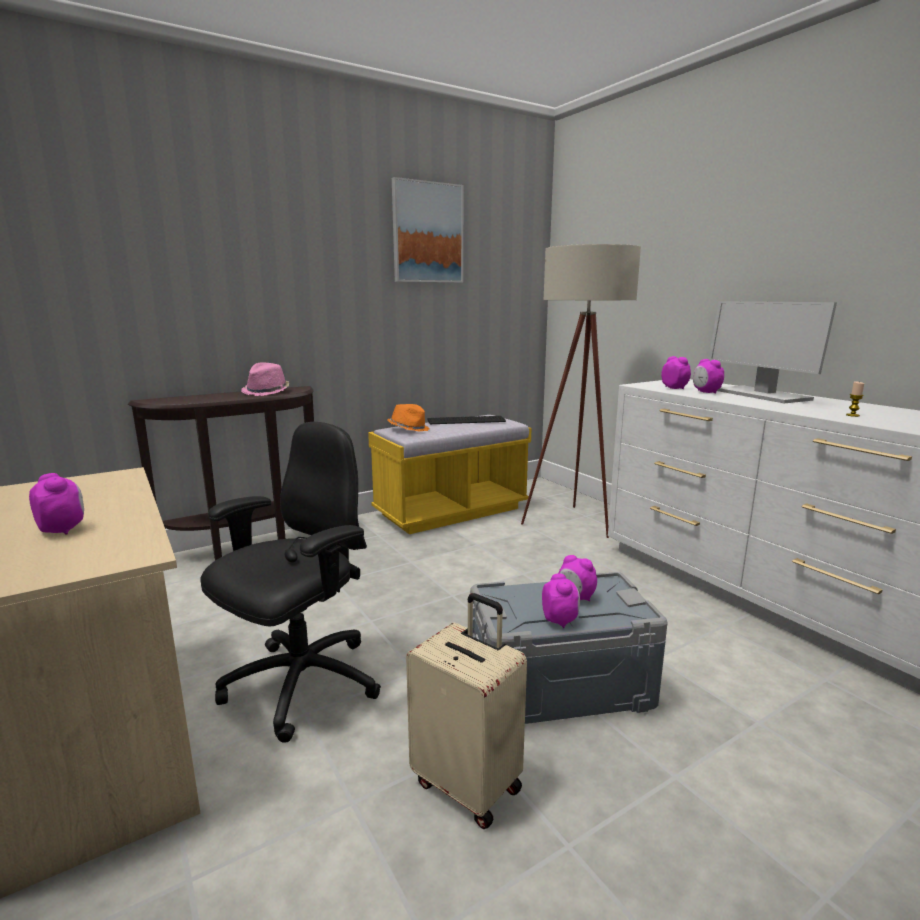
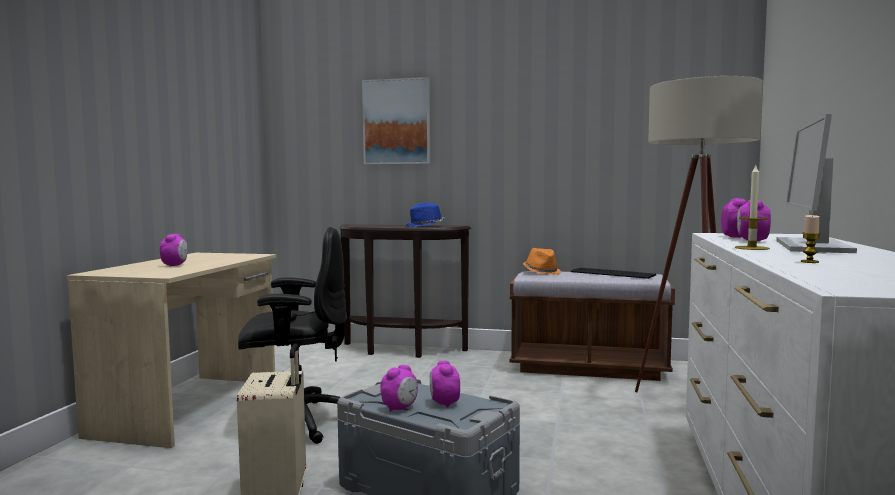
camera: 45 degrees right, 10 degrees down
pink hat [241,362,289,396] -> blue hat [407,203,444,227]
yellow bench [368,415,532,534] -> brown bench [510,271,675,381]
picture [392,177,463,283] -> picture moved to [362,77,430,165]
none -> candle [735,165,770,250]

